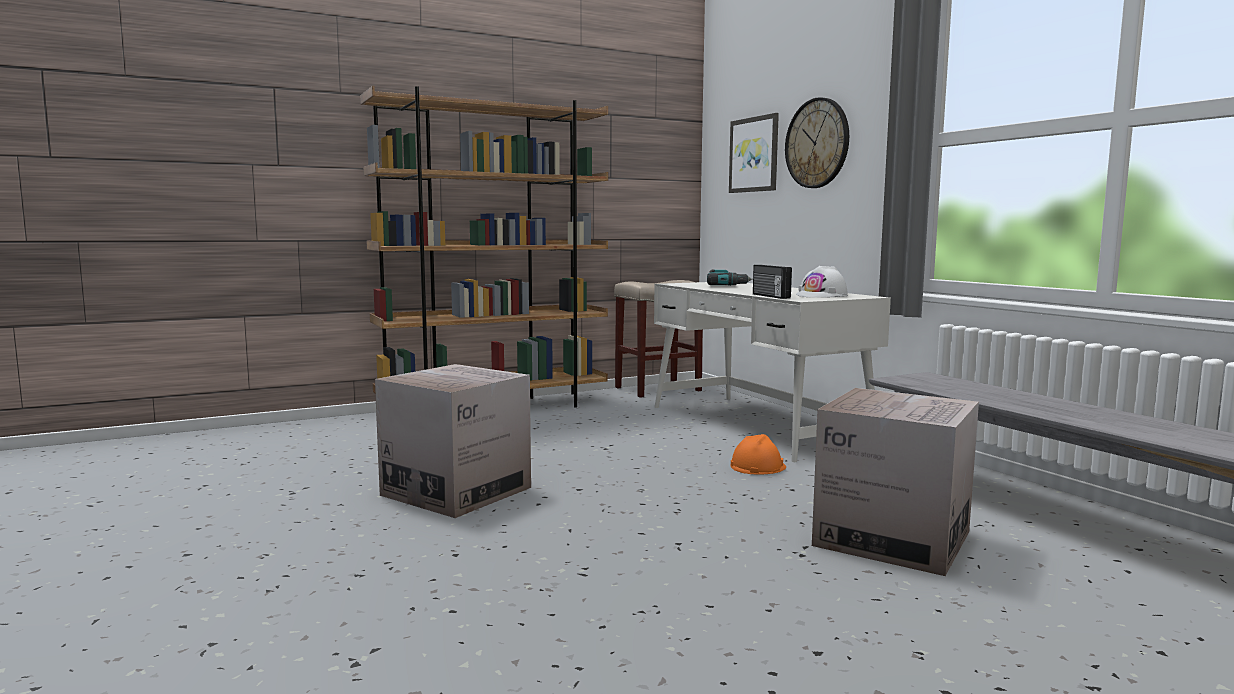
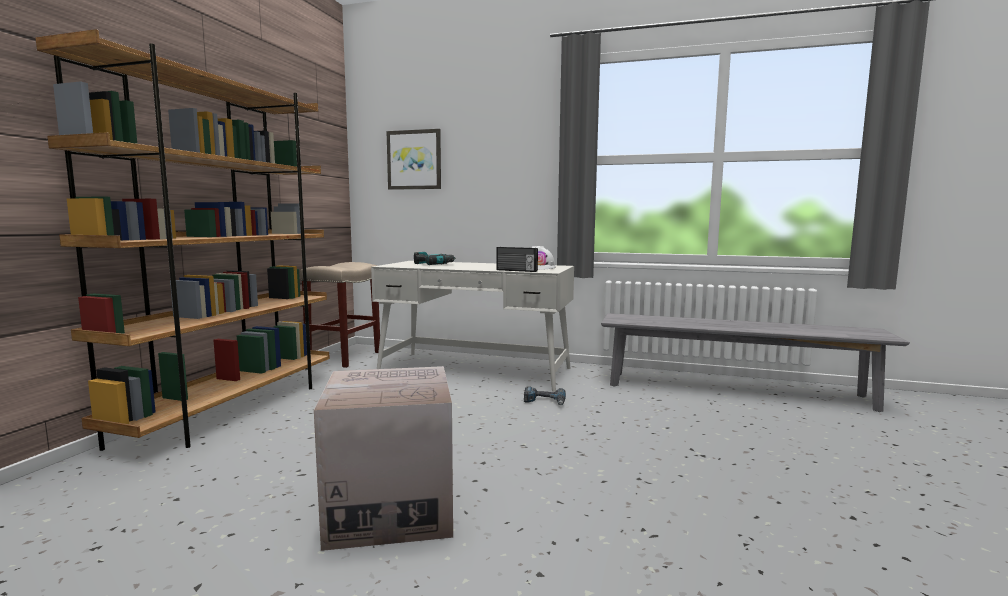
camera: 45 degrees left, 0 degrees up
orange hard hat [730,434,786,475] -> power drill [524,386,566,405]
wall clock [785,97,849,188] -> none
cardboard box [812,388,979,576] -> none

